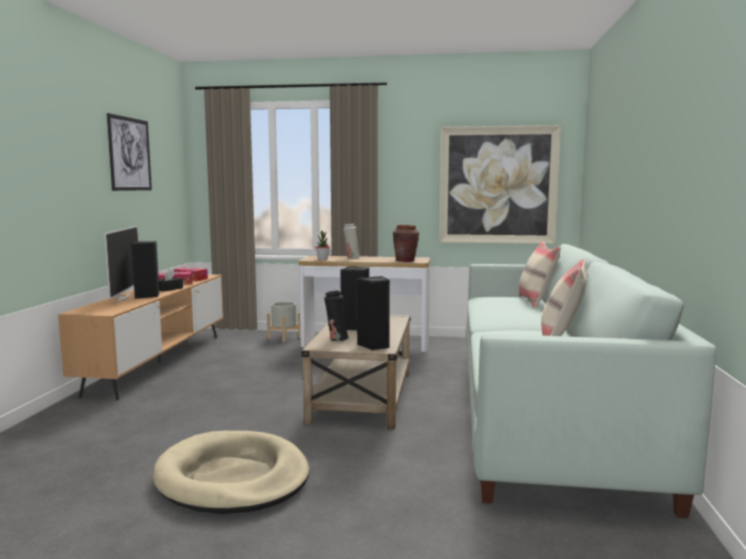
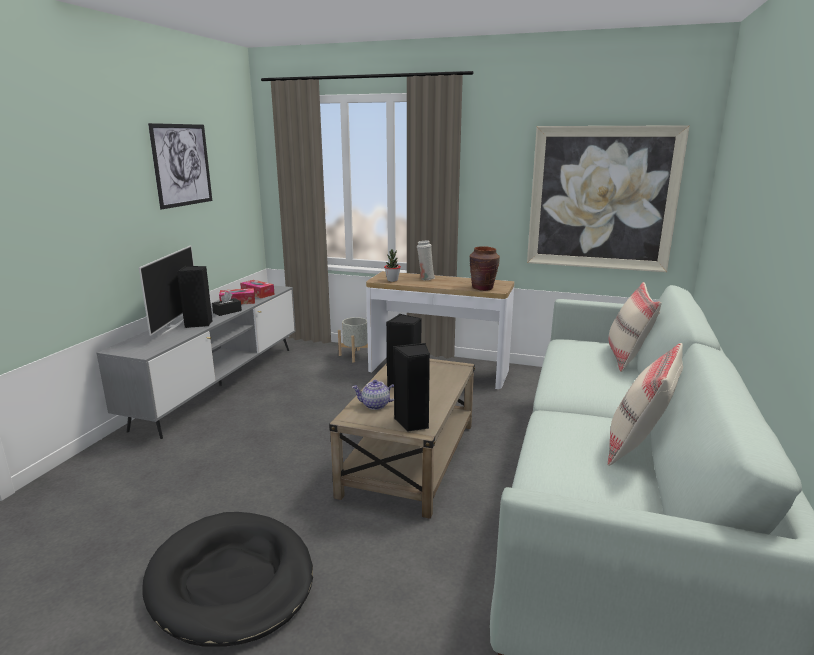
camera: 10 degrees right, 10 degrees up
brown tv stand [58,275,224,400] -> grey tv stand [97,285,296,439]
beige dog bed [153,431,310,514] -> black dog bed [142,512,313,646]
black vase [324,291,349,342] -> teapot [352,380,394,410]

